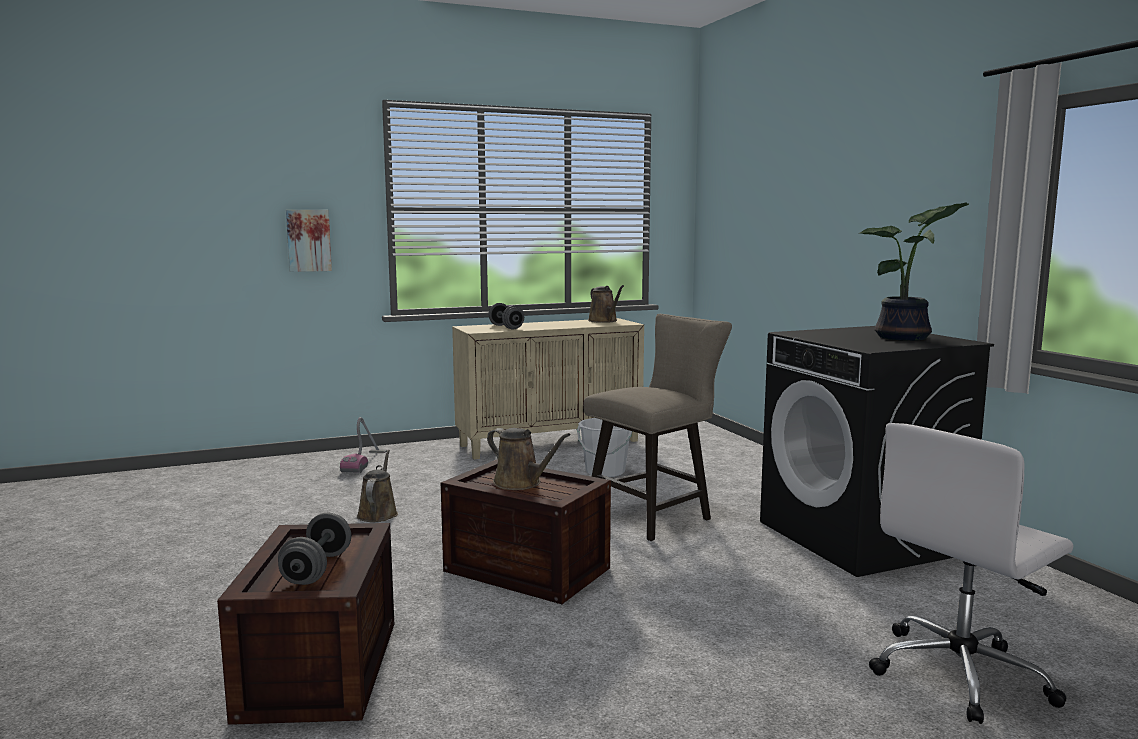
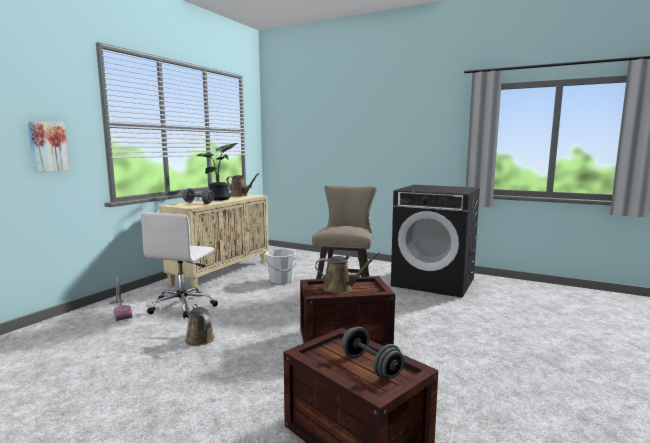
camera: 40 degrees left, 0 degrees up
potted plant [860,202,969,341] -> potted plant moved to [196,143,238,201]
white office chair [869,423,1073,724] -> white office chair moved to [140,212,218,318]

